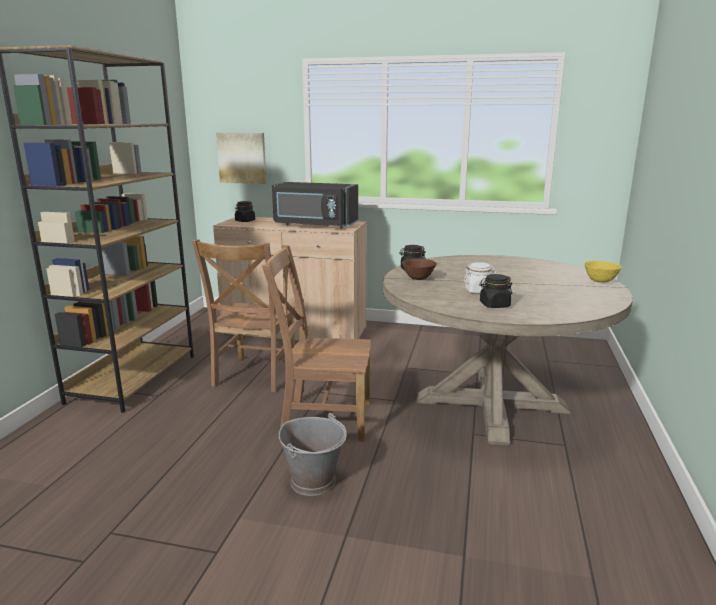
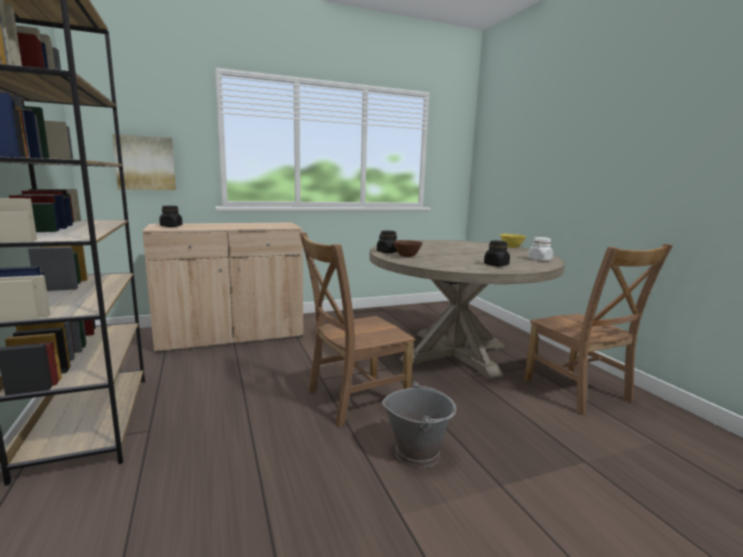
camera: 35 degrees left, 5 degrees down
brown chair [192,239,295,392] -> brown chair moved to [524,244,673,415]
black microwave [272,182,358,229] -> none
white jar [464,262,496,294] -> white jar moved to [528,237,553,261]

